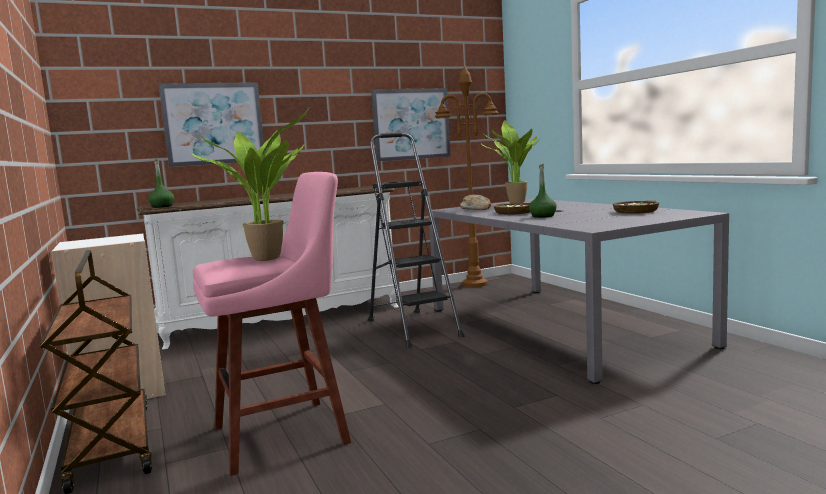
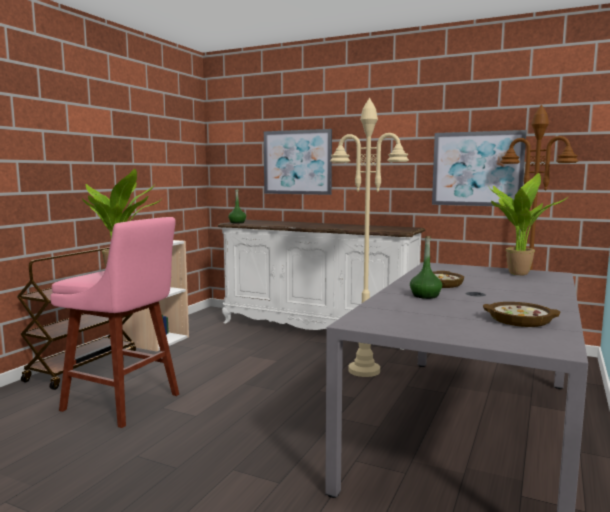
camera: 50 degrees right, 0 degrees up
step ladder [368,133,465,348] -> beige floor lamp [330,98,409,377]
bread [460,195,491,210] -> none

